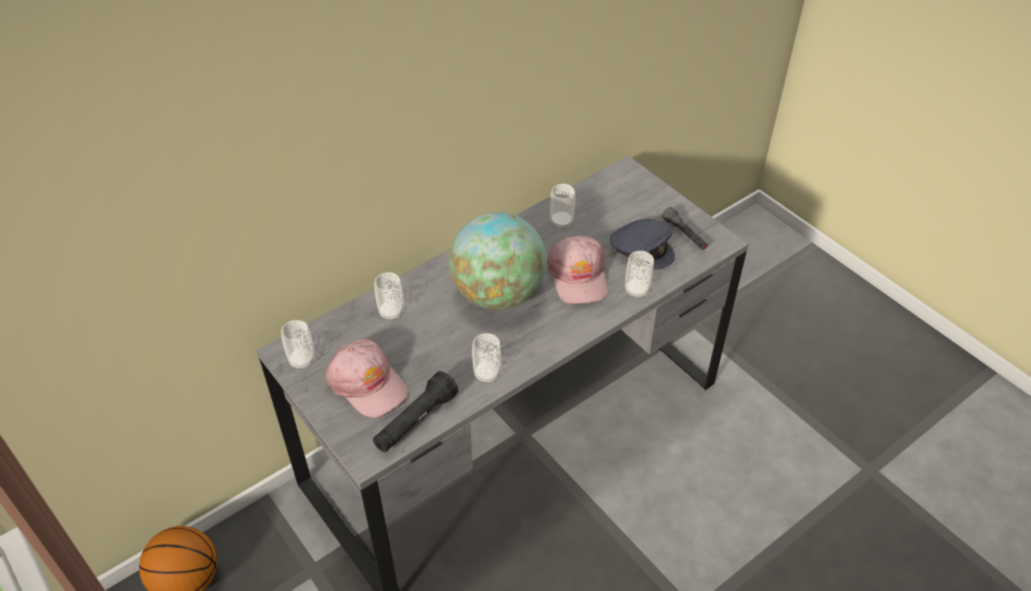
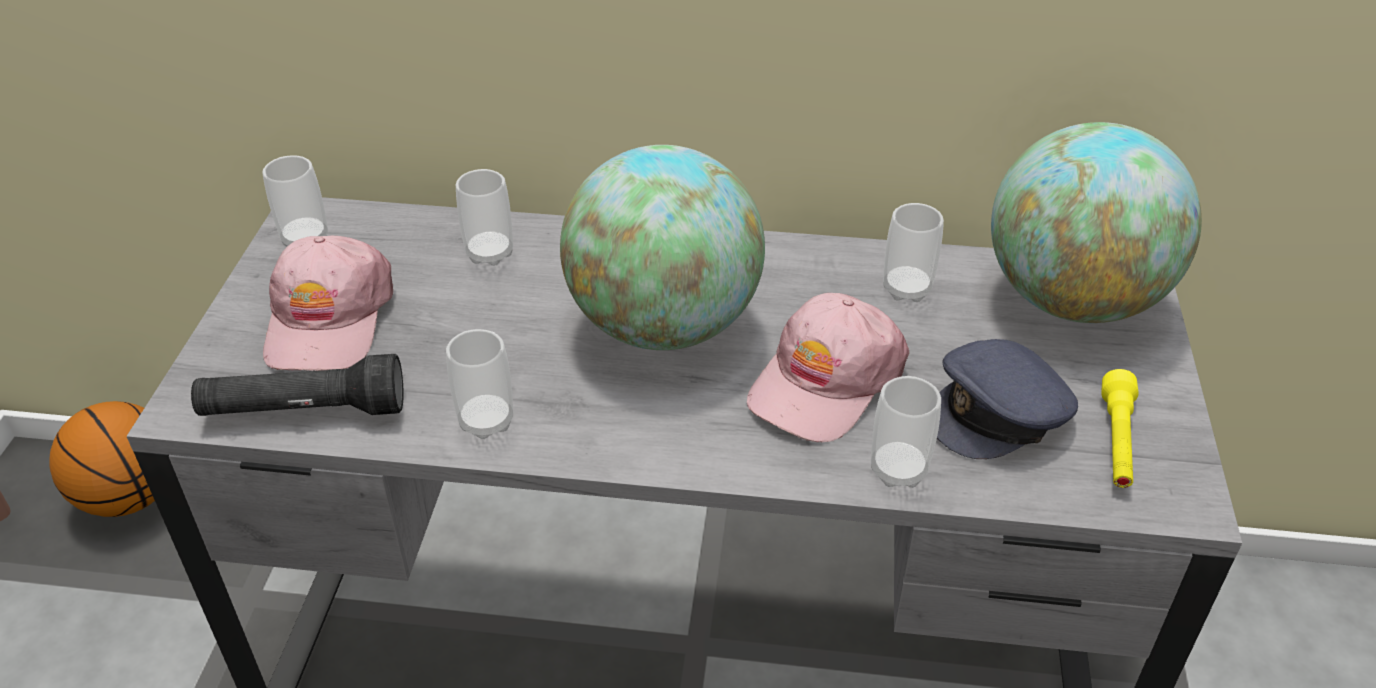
camera: 45 degrees right, 5 degrees down
grey cap [610,219,675,270] -> grey cap turned 60 degrees clockwise [937,339,1078,459]
grey flashlight [662,207,708,250] -> yellow flashlight [1101,369,1139,488]
none -> globe [991,122,1202,323]

